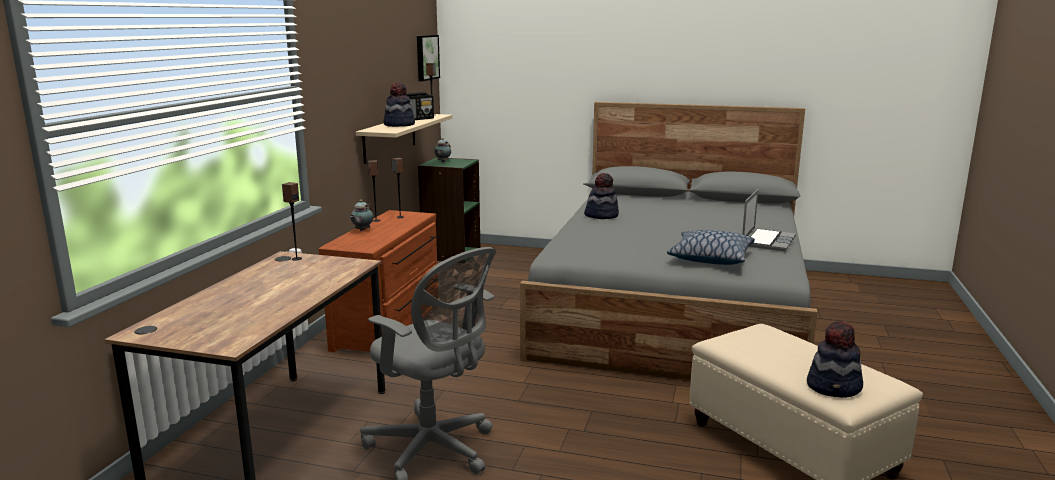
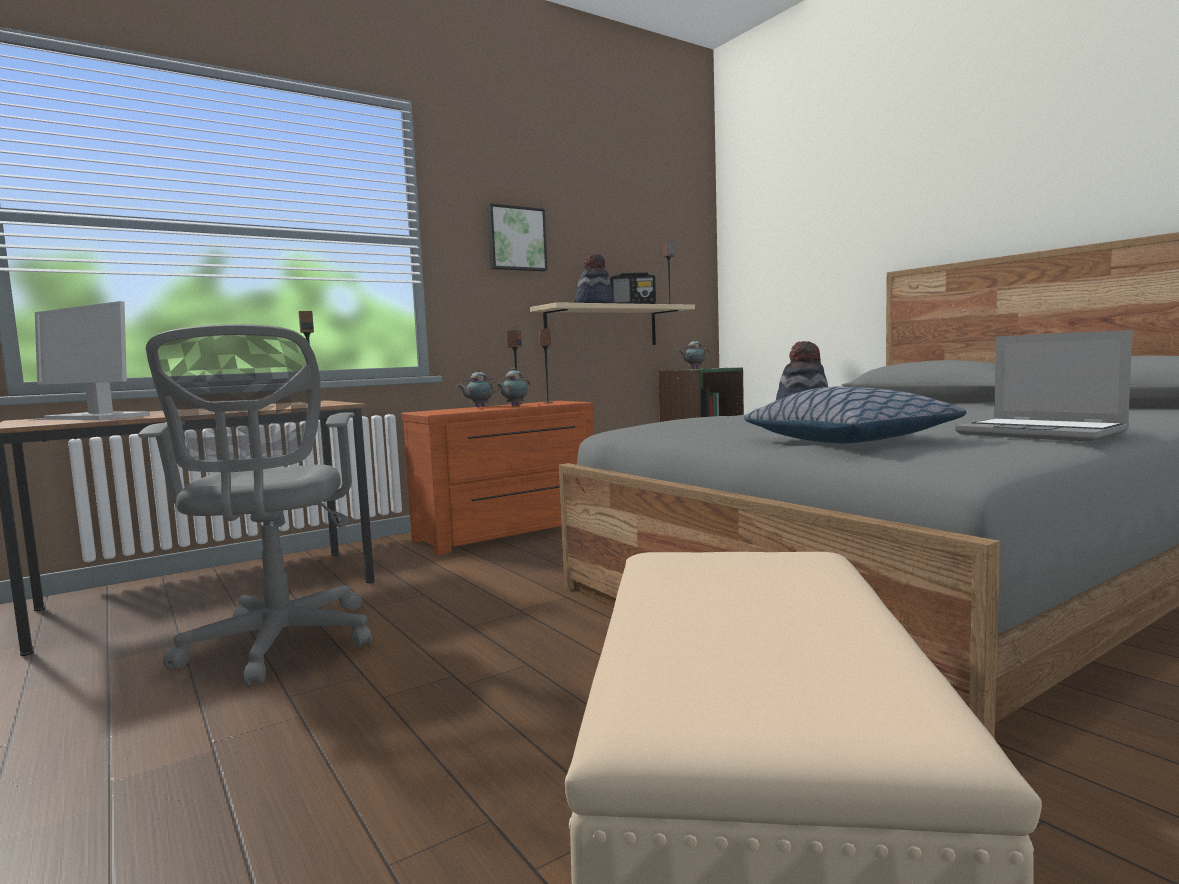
camera: 40 degrees right, 10 degrees down
picture [417,35,440,81] -> picture moved to [487,204,548,271]
laptop [742,189,796,251] -> laptop turned 75 degrees clockwise [955,330,1133,442]
hat [807,321,863,398] -> none
none -> monitor [35,301,150,420]
none -> teapot [496,368,530,406]

